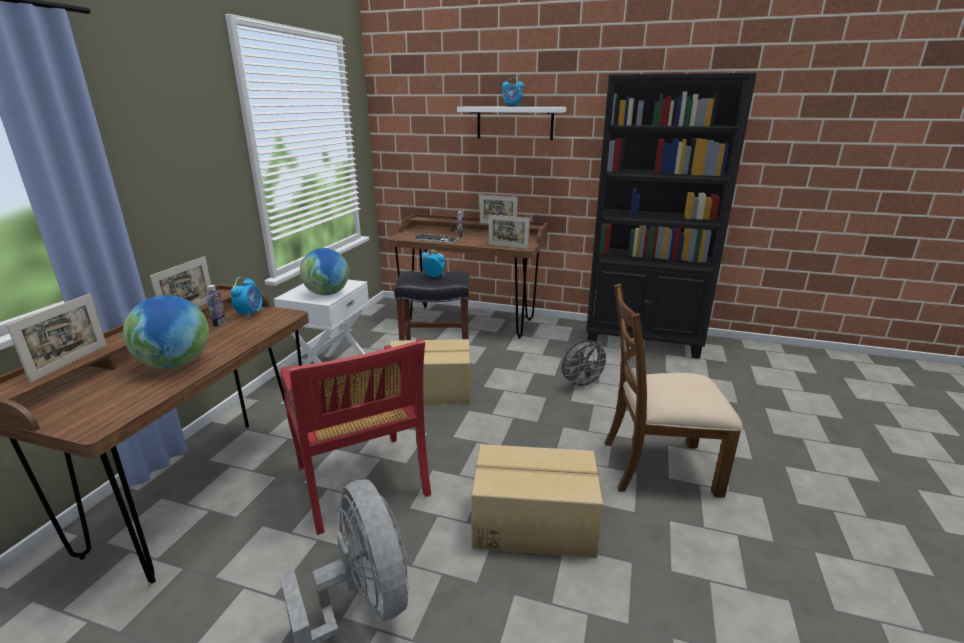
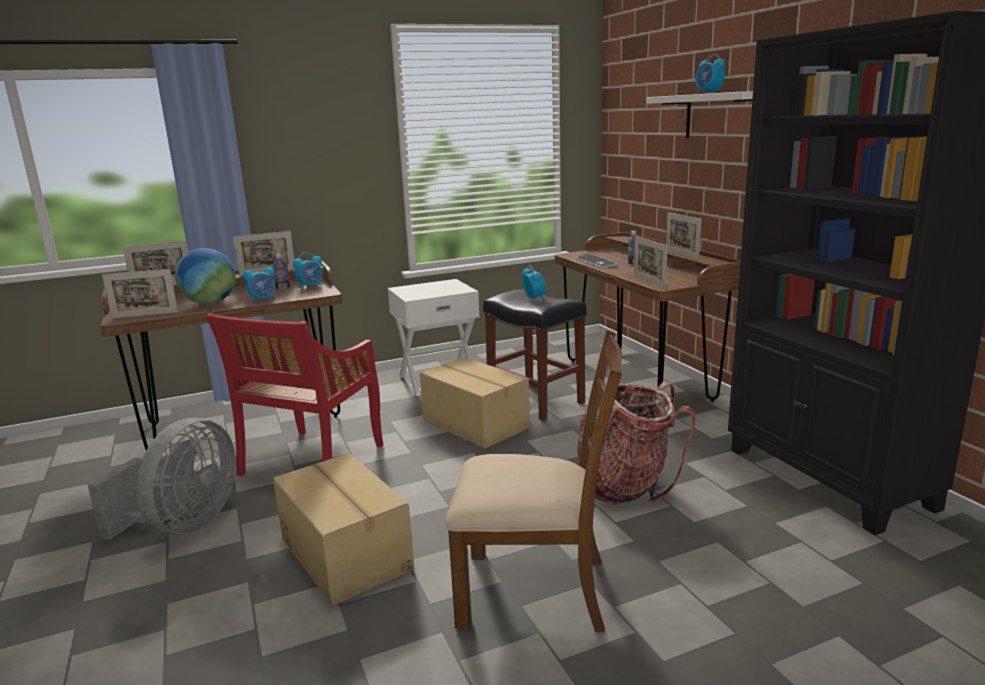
camera: 50 degrees right, 5 degrees down
globe [300,248,349,295] -> none
grey fan [562,340,610,390] -> backpack [577,382,695,505]
brown chair [604,283,743,498] -> brown chair turned 135 degrees clockwise [445,329,622,632]
none -> picture frame [102,269,178,318]
none -> alarm clock [243,263,275,303]

